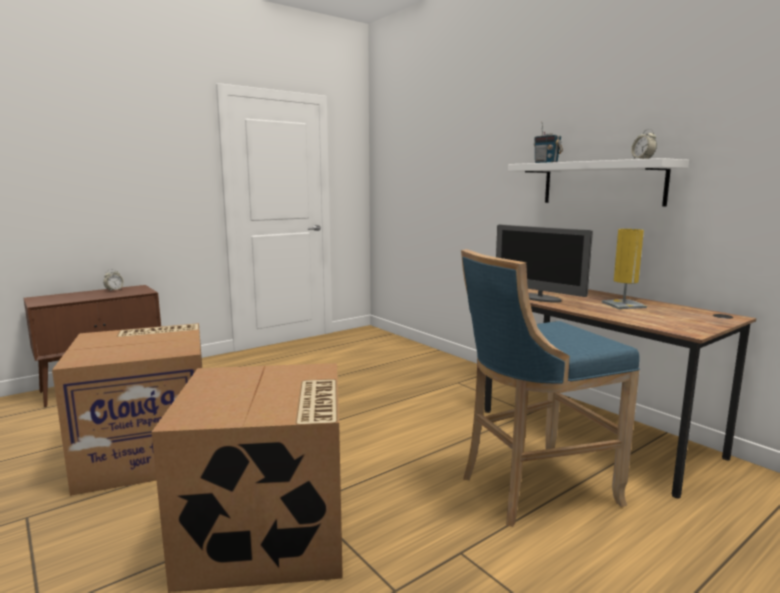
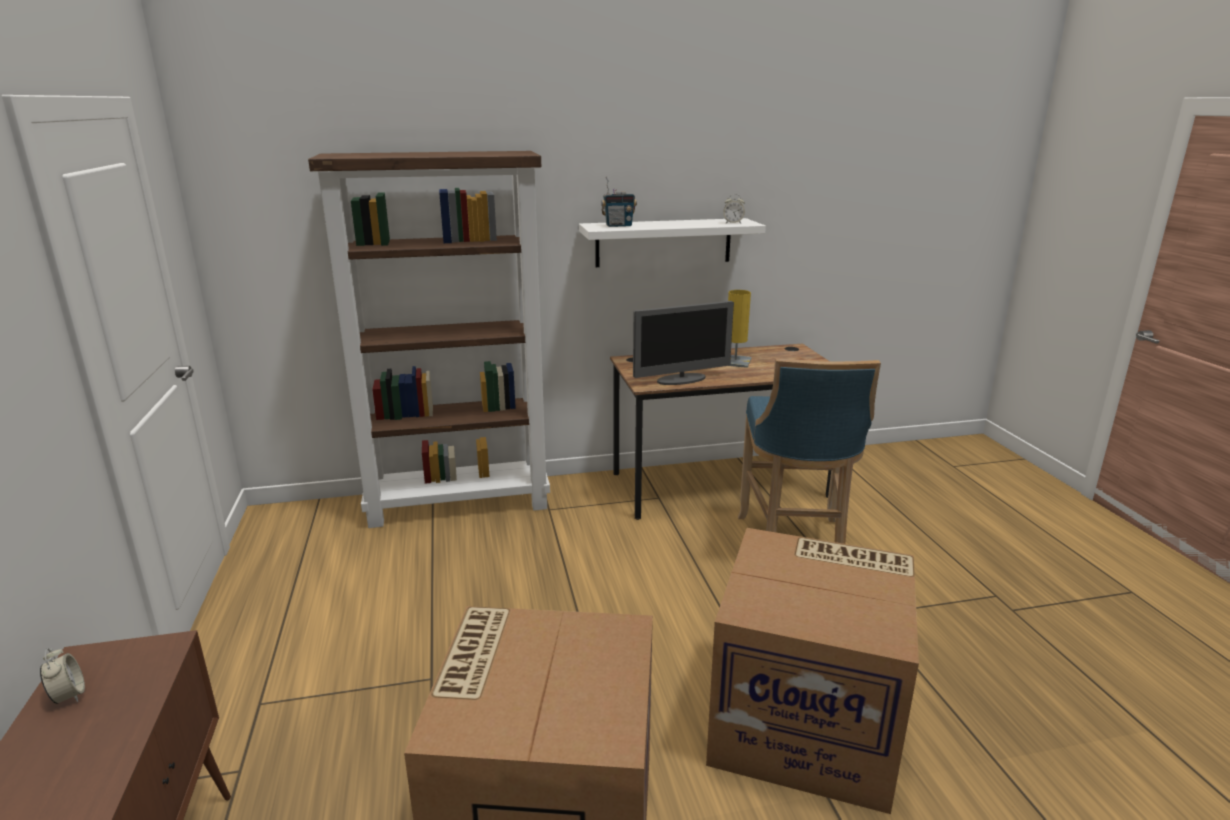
camera: 65 degrees left, 10 degrees up
none -> brown bookcase [308,151,550,528]

